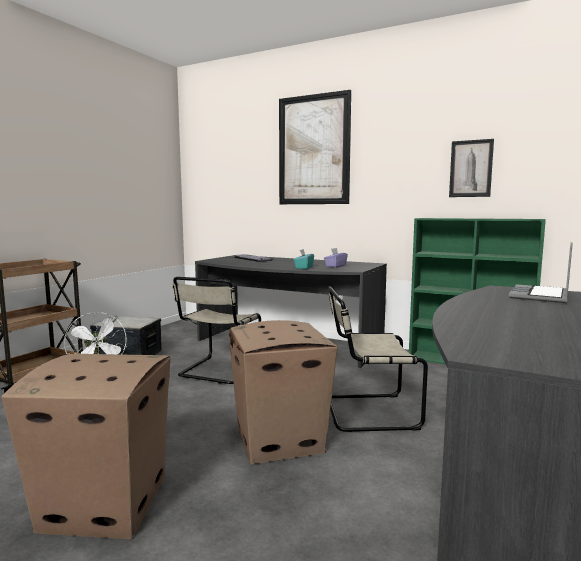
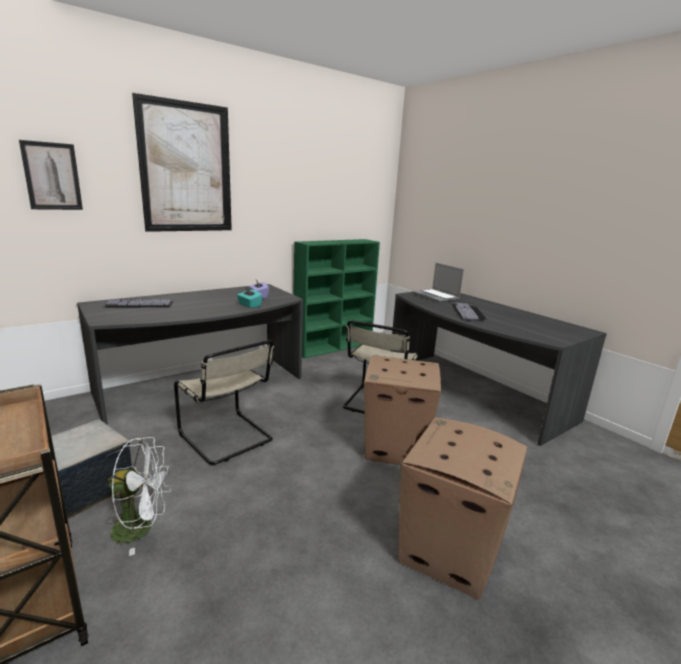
camera: 65 degrees left, 10 degrees up
picture [449,139,494,197] -> picture moved to [19,140,83,210]
none -> keyboard [452,303,486,321]

